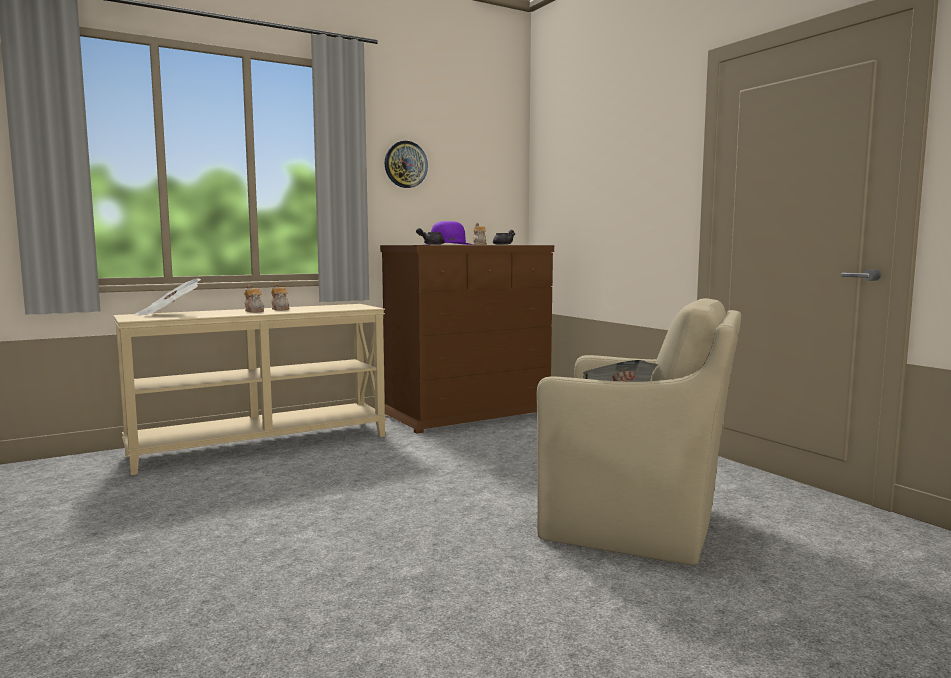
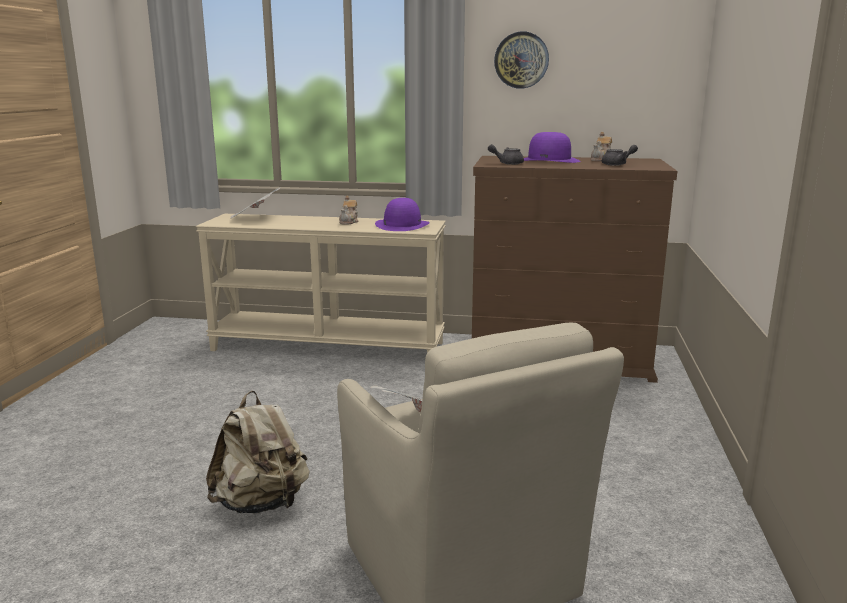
camera: 40 degrees right, 10 degrees up
teapot [244,284,264,313] -> none
none -> beige backpack [206,391,310,513]
none -> purple hat [375,198,430,231]

